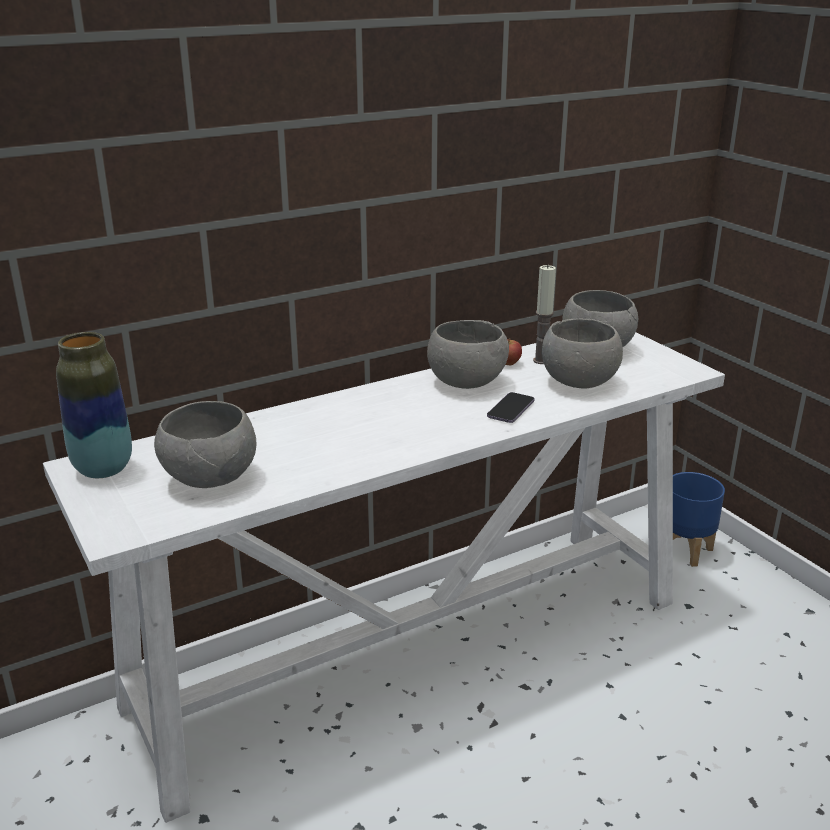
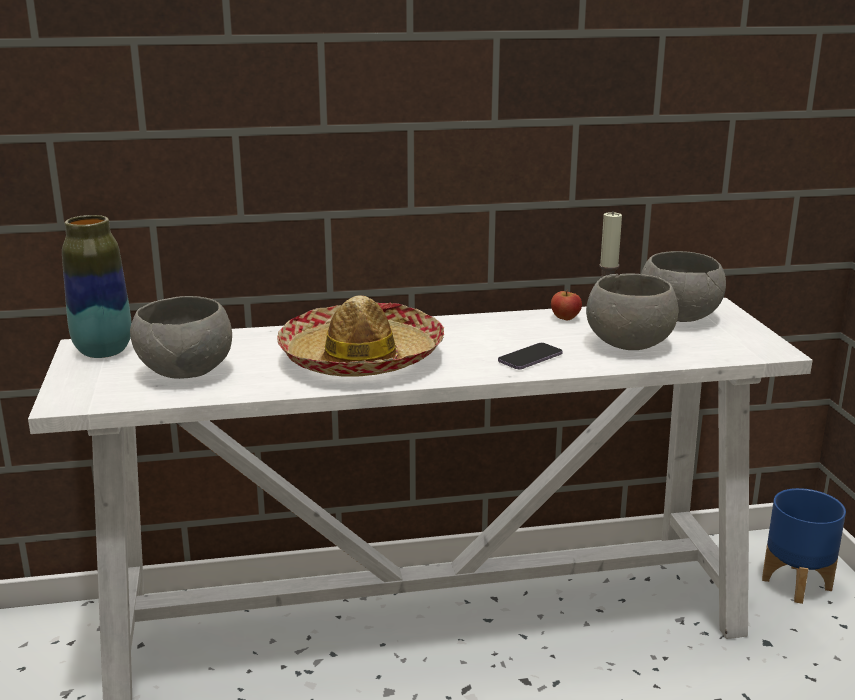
camera: 20 degrees right, 5 degrees down
grey bowl [427,320,509,389] -> none
none -> hat [277,296,444,377]

